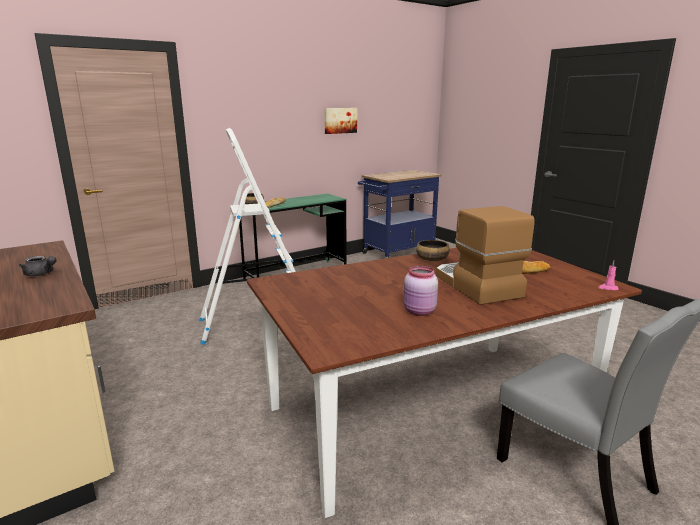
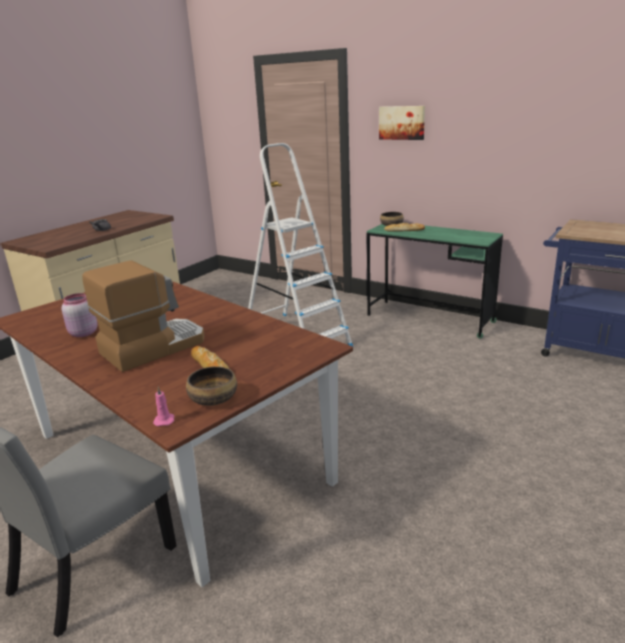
camera: 70 degrees right, 5 degrees up
picture [324,108,357,134] -> picture moved to [379,106,425,140]
bowl [416,240,450,261] -> bowl moved to [186,366,237,406]

